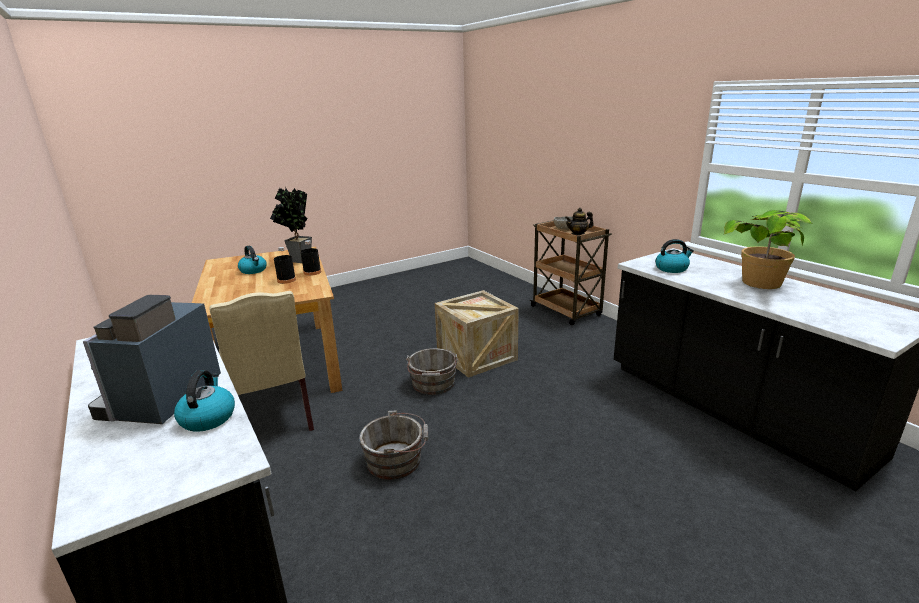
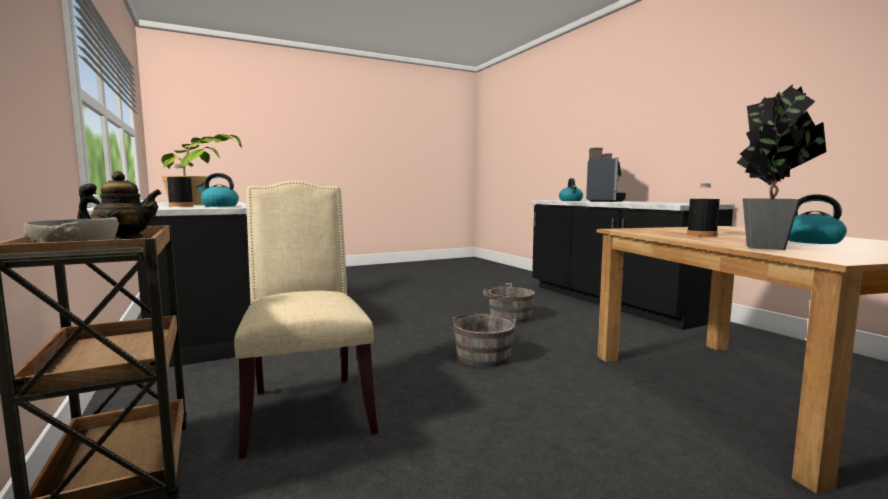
camera: 175 degrees left, 15 degrees down
beige chair [209,291,314,431] -> beige chair moved to [234,180,378,459]
black bottle [301,240,321,276] -> black bottle moved to [167,164,193,207]
crate [435,290,519,378] -> none

